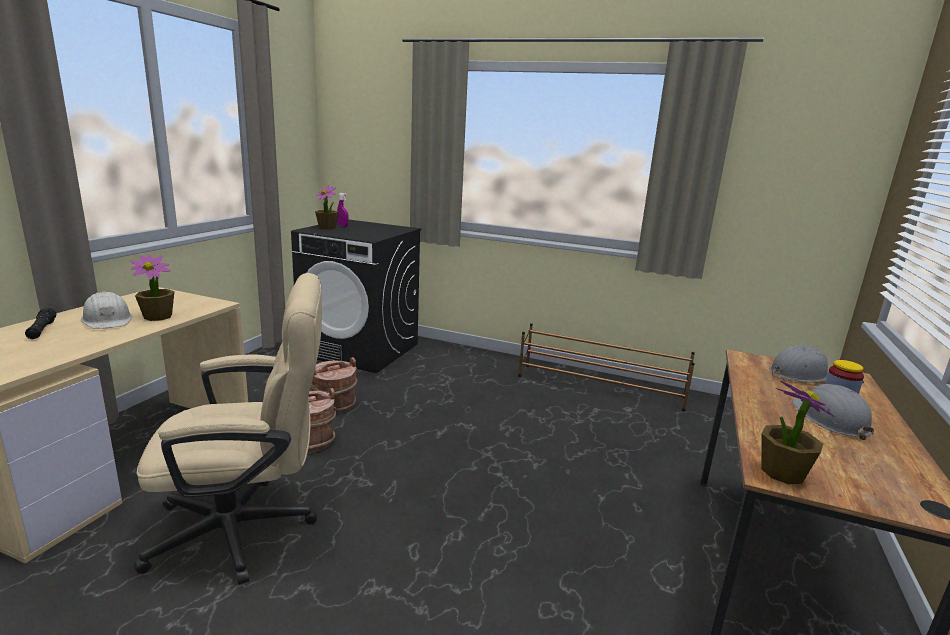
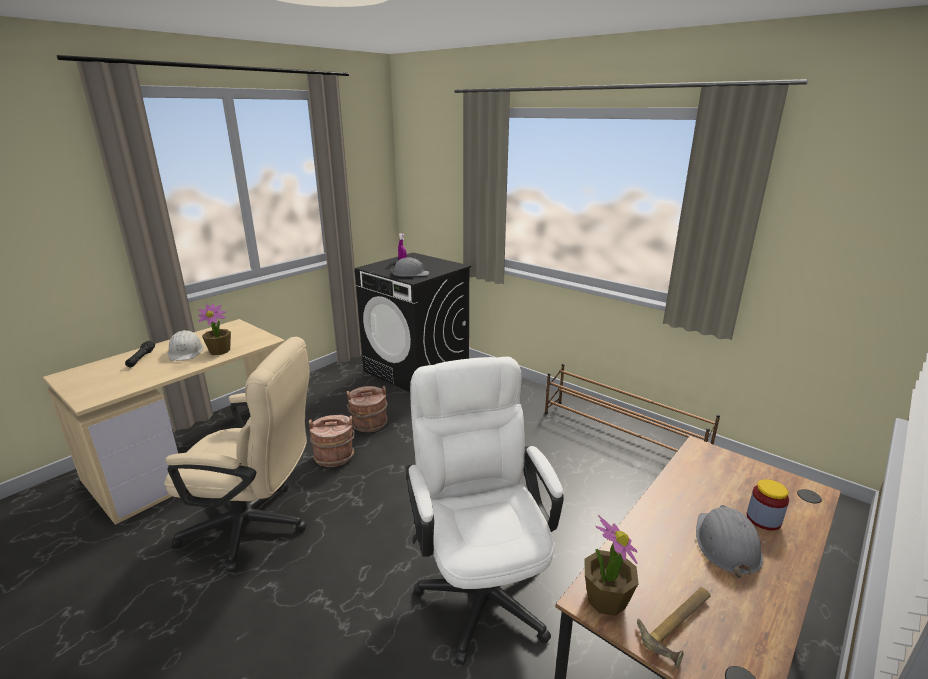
camera: 20 degrees right, 5 degrees up
potted plant [315,186,339,230] -> none
grey hard hat [769,345,828,383] -> grey hard hat moved to [390,258,429,277]
none -> white office chair [406,357,564,666]
none -> hammer [637,587,711,668]

